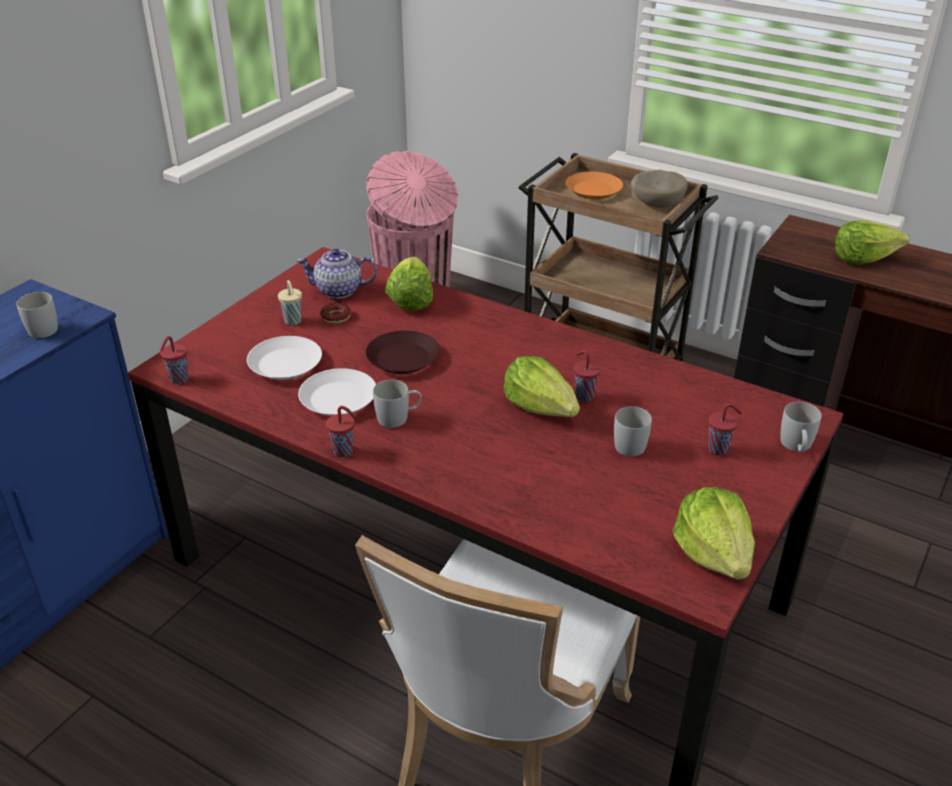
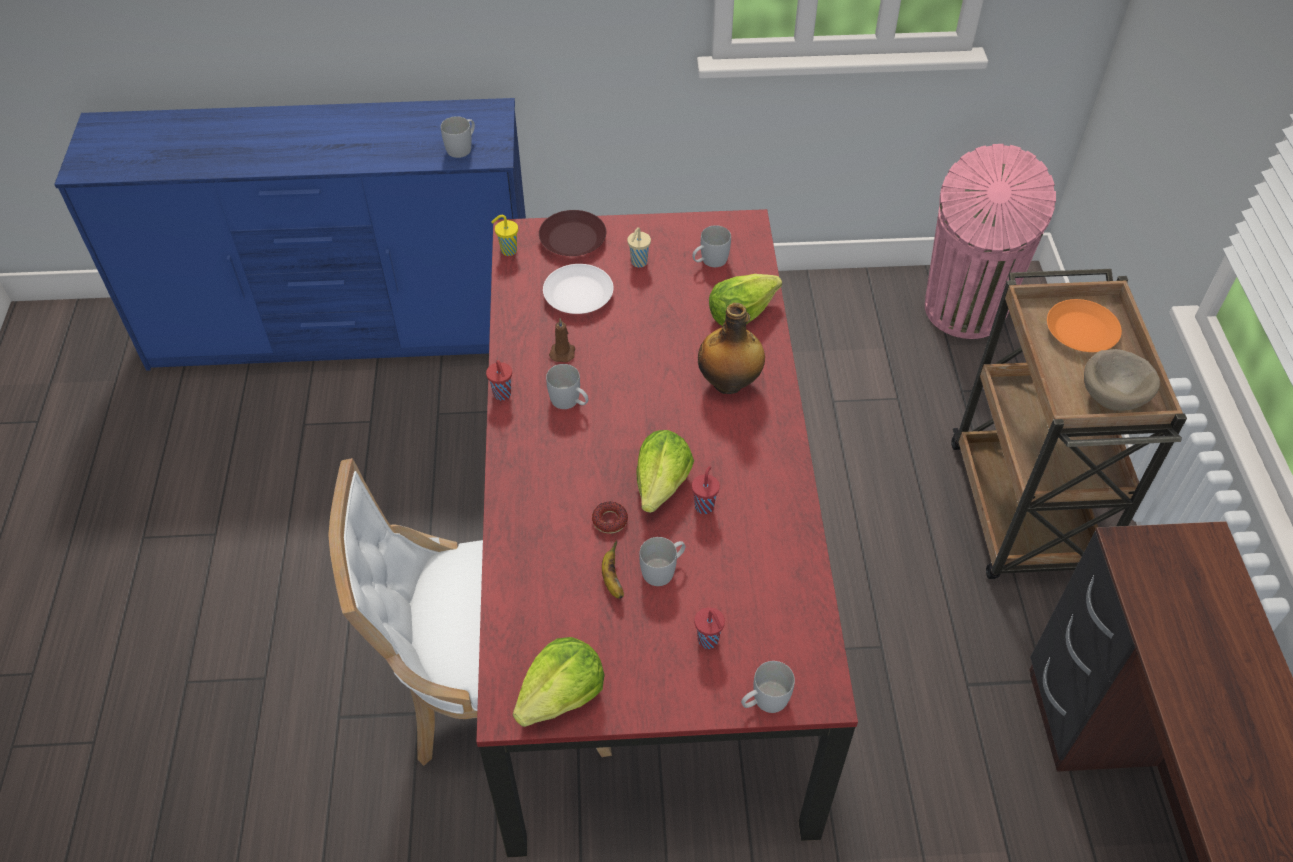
camera: 55 degrees right, 15 degrees up
red cup [160,336,188,384] -> yellow cup [491,215,518,256]
teapot [296,248,377,299] -> white mug [692,225,731,267]
white plate [298,368,376,416] -> brown candle [549,318,575,362]
donut [320,303,351,324] -> donut moved to [592,501,628,534]
brown plate [366,330,440,374] -> brown plate moved to [539,210,606,256]
lettuce [835,220,909,264] -> none
none -> banana [602,540,624,599]
none -> bottle [698,303,765,394]

